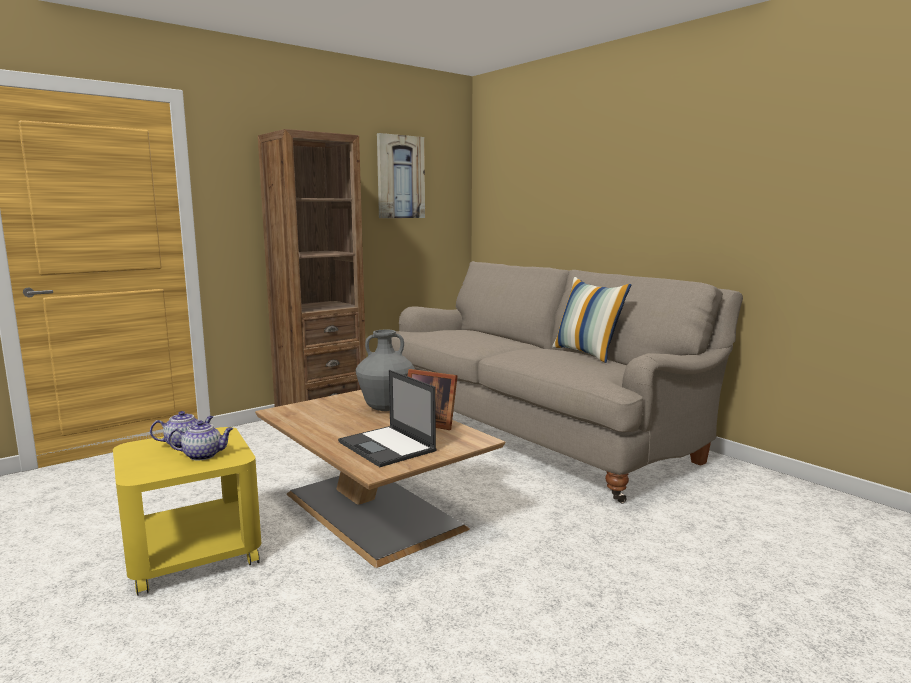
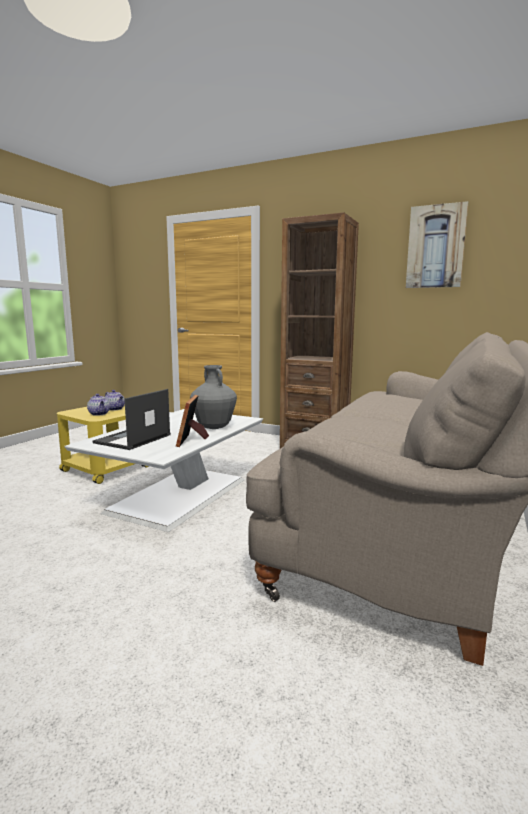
camera: 65 degrees right, 0 degrees up
brown coffee table [255,390,505,568] -> white coffee table [65,409,263,532]
pillow [552,277,631,363] -> none

